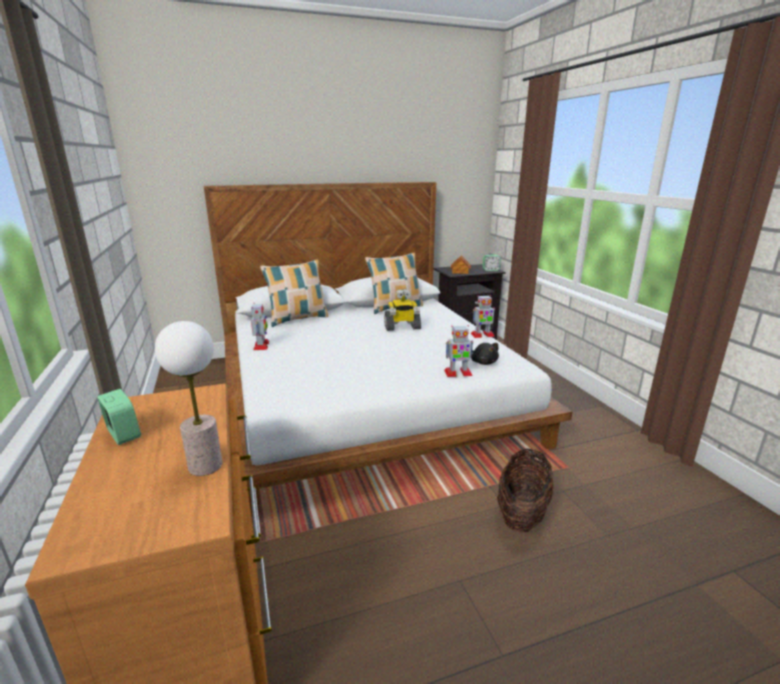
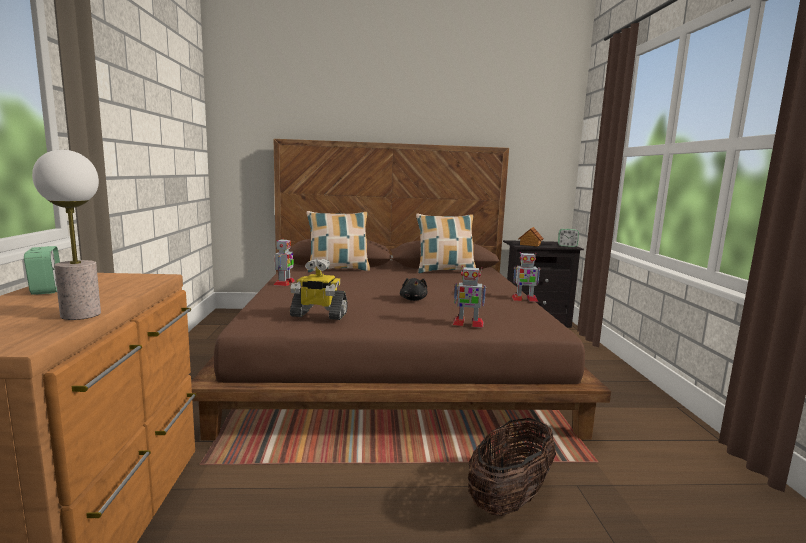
camera: 15 degrees right, 10 degrees down
white bed [204,182,572,517] -> brown bed [191,139,611,440]
toy robot [384,289,421,331] -> toy robot moved to [290,258,348,320]
black plush toy [471,343,499,365] -> black plush toy moved to [400,278,427,301]

